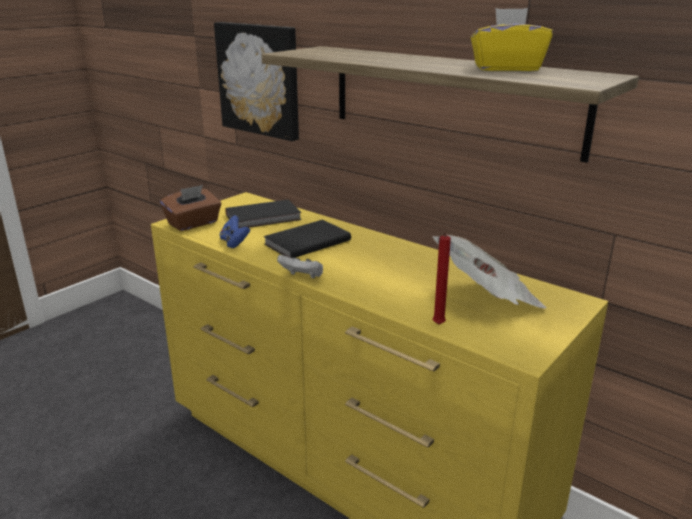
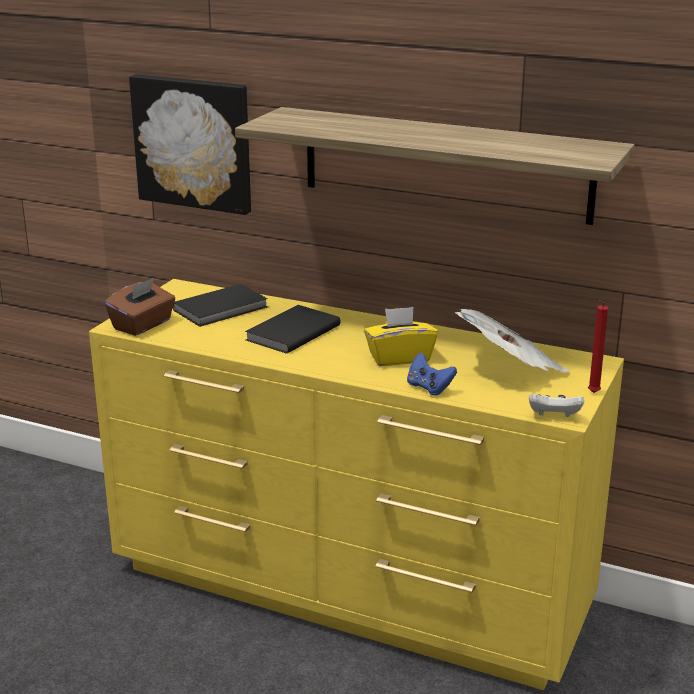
camera: 15 degrees left, 0 degrees up
blue game controller [220,215,250,248] -> blue game controller moved to [407,352,457,395]
white game controller [277,255,323,279] -> white game controller moved to [529,394,584,417]
red candle [433,230,451,325] -> red candle moved to [588,300,608,393]
yellow tissue box [471,8,553,71] -> yellow tissue box moved to [364,307,438,366]

